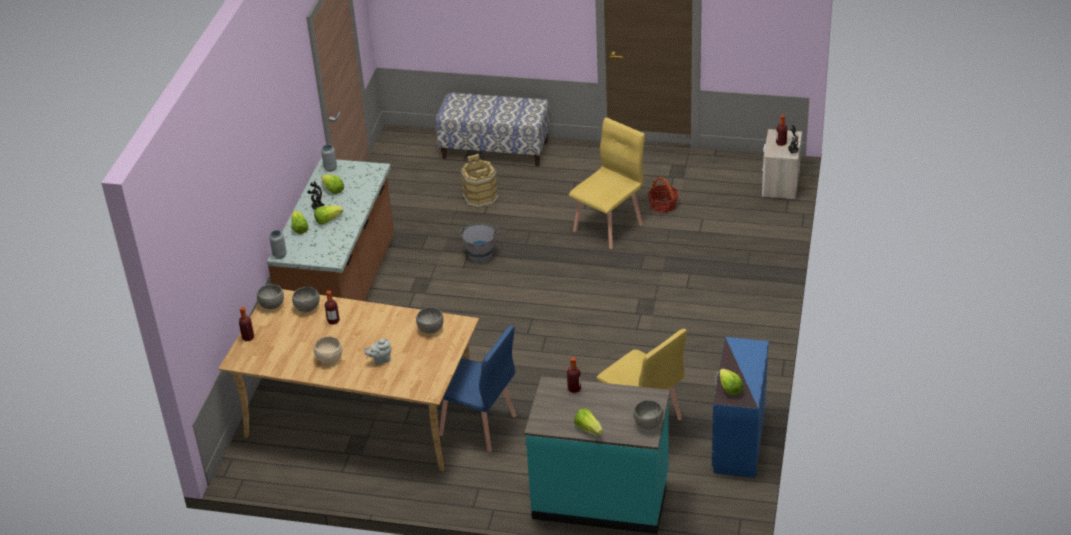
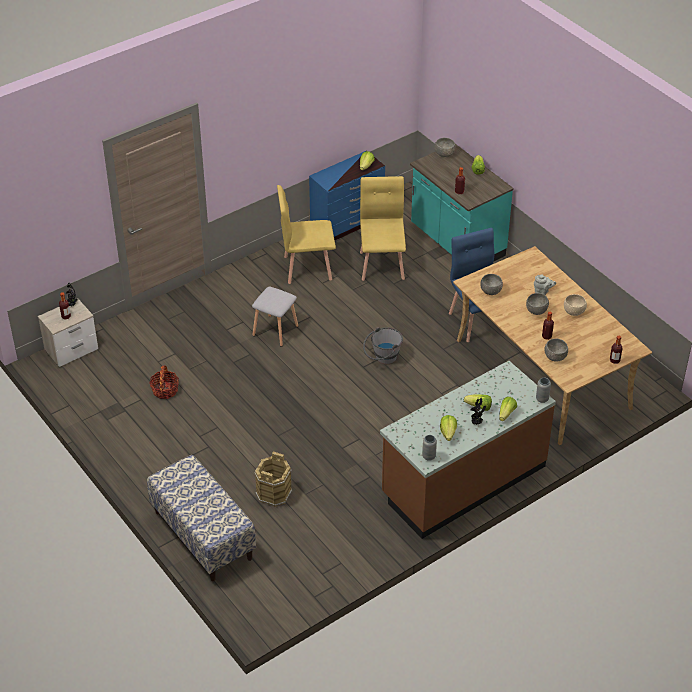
camera: 140 degrees left, 5 degrees up
grey bowl [257,284,284,309] -> grey bowl moved to [526,293,549,315]
grey bucket [460,223,501,264] -> grey bucket moved to [363,327,403,364]
yellow chair [569,117,645,249] -> yellow chair moved to [277,185,336,284]
none -> grey stool [252,287,298,347]

